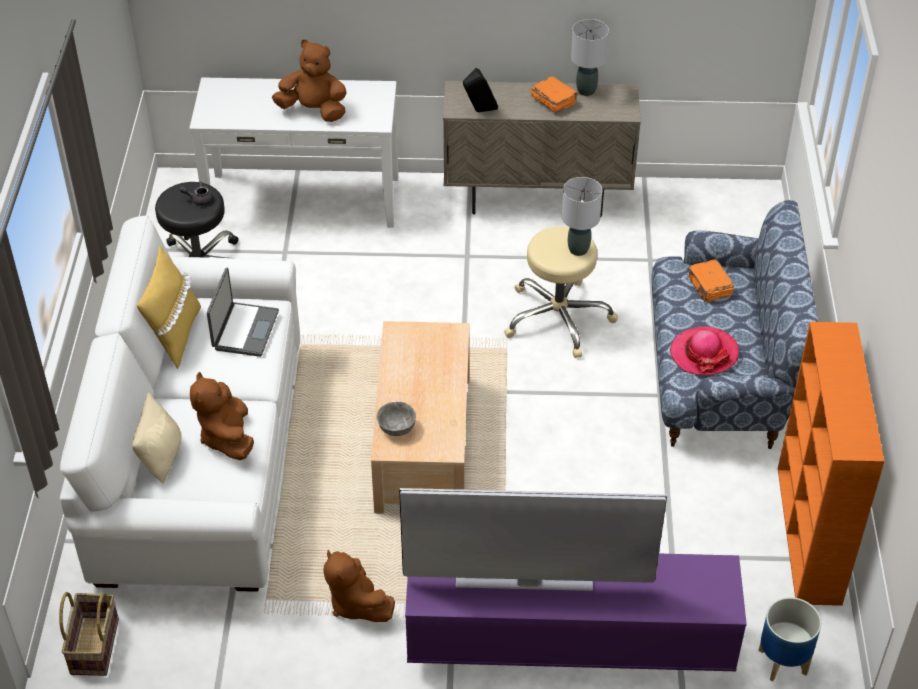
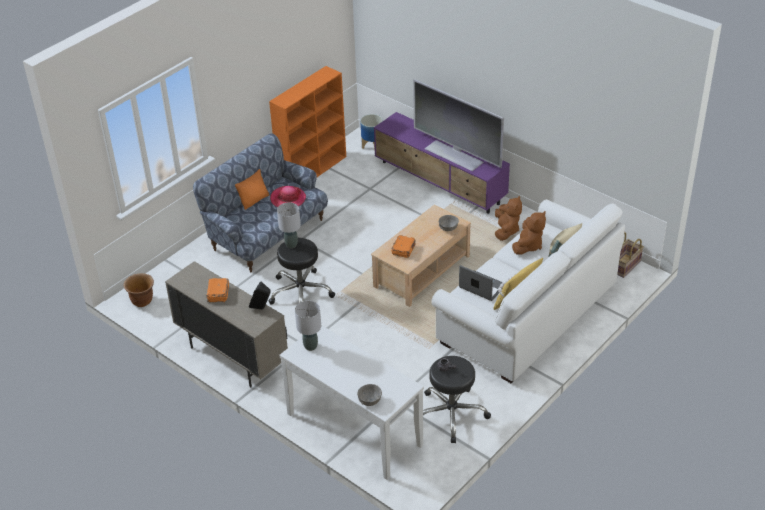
camera: 140 degrees left, 5 degrees down
laptop [207,268,279,357] -> laptop turned 75 degrees clockwise [459,265,502,301]
brown plush toy [272,39,347,122] -> none
beige stool [504,226,618,358] -> black stool [269,238,335,304]
grey table lamp [571,19,609,96] -> grey table lamp moved to [295,301,321,351]
orange book [688,260,734,302] -> orange book moved to [391,235,416,258]
none -> brown planter [124,273,154,307]
none -> orange pillow [235,169,269,210]
none -> grey bowl [357,384,382,406]

